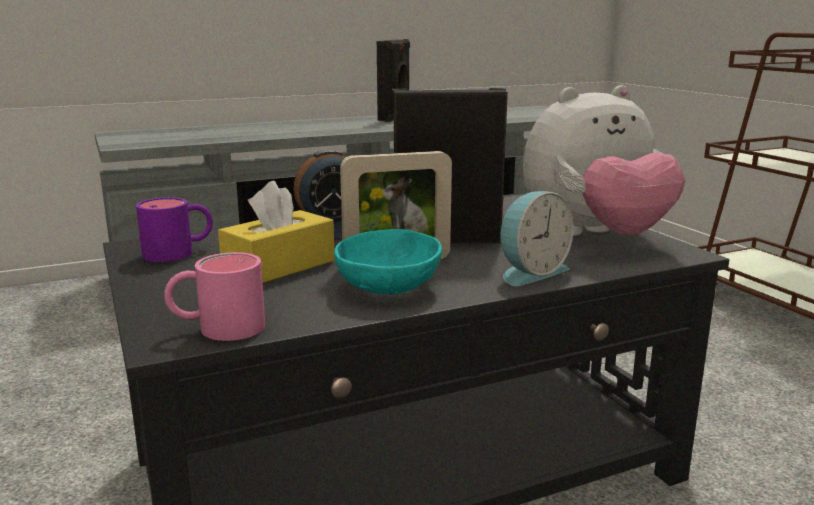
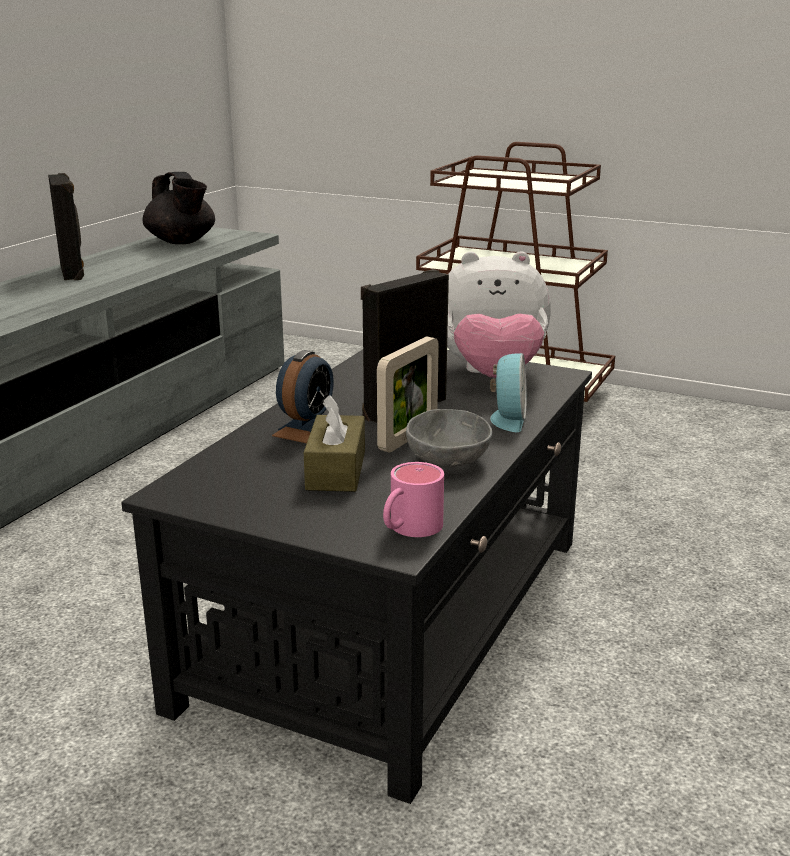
camera: 40 degrees left, 5 degrees up
purple mug [136,197,213,262] -> none
yellow tissue box [218,181,335,283] -> brown tissue box [304,395,365,492]
turquoise bowl [334,229,442,294] -> grey bowl [406,409,492,467]
plush toy [523,85,686,236] -> plush toy turned 60 degrees clockwise [447,251,551,378]
none -> black teapot [142,172,215,244]

